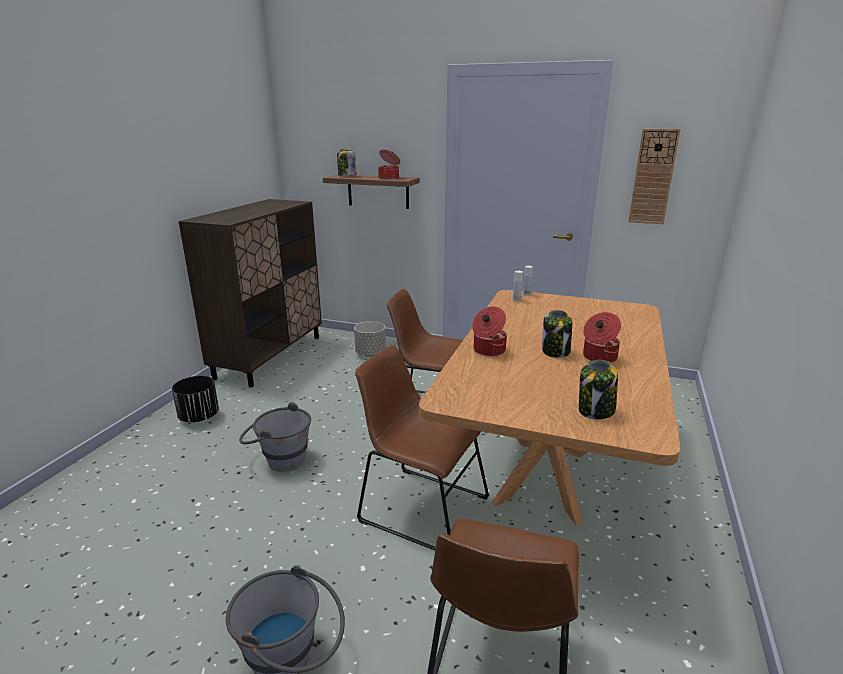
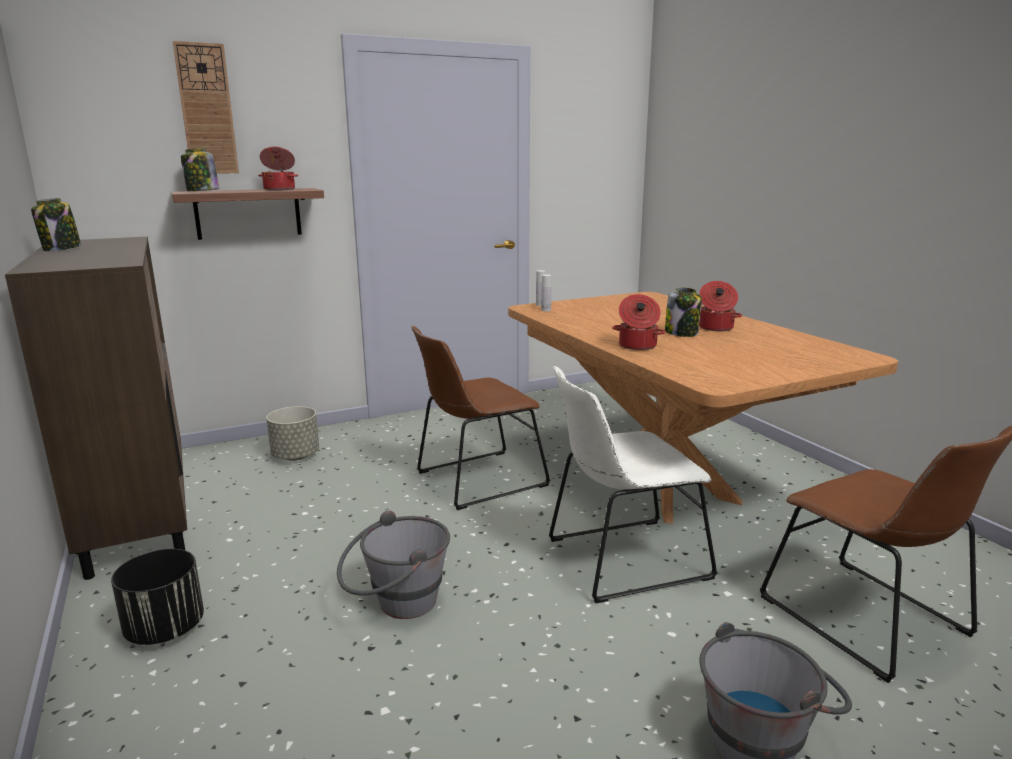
camera: 45 degrees left, 5 degrees down
brown chair [355,345,489,551] -> white chair [549,366,717,603]
jar [579,360,618,420] -> jar moved to [31,198,81,251]
wall clock [629,129,681,224] -> wall clock moved to [173,41,239,174]

